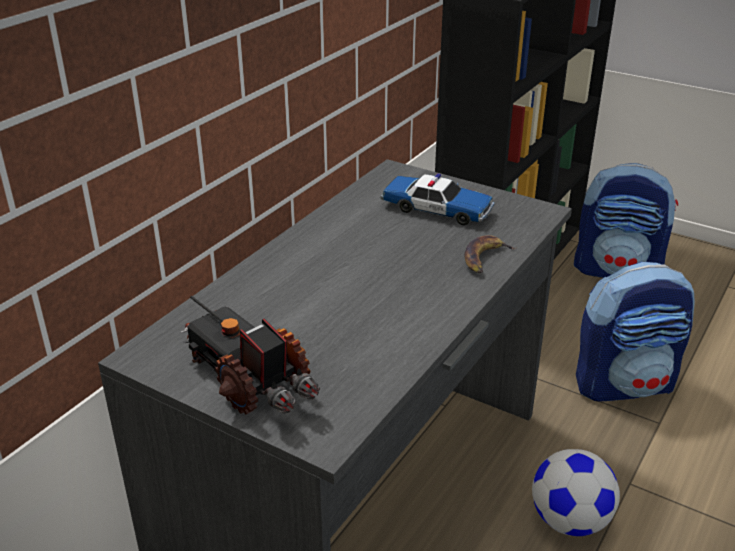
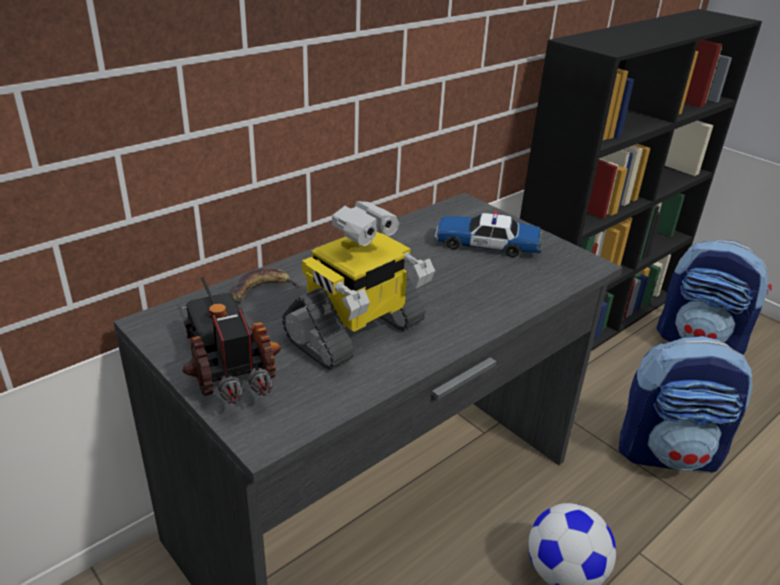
camera: 15 degrees right, 0 degrees up
toy car [380,173,495,225] -> toy car turned 150 degrees clockwise [434,211,542,257]
banana [464,235,517,273] -> banana moved to [232,268,301,303]
none -> toy robot [282,201,435,370]

